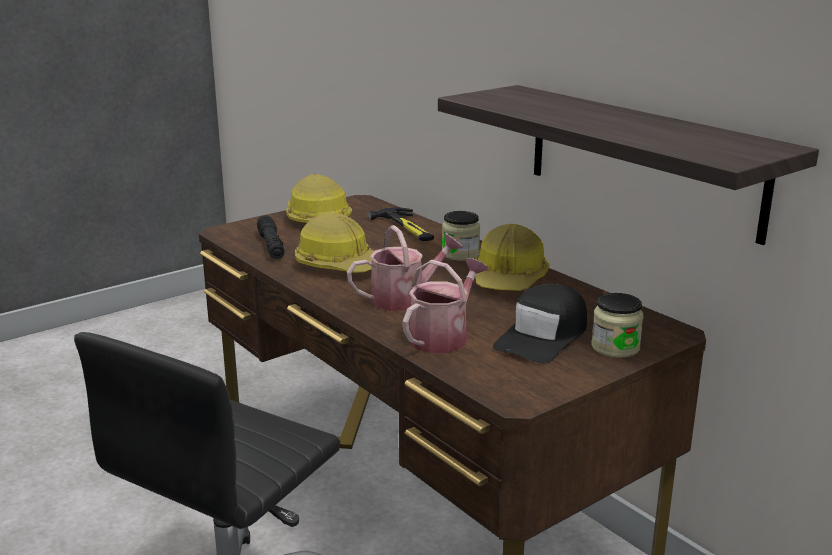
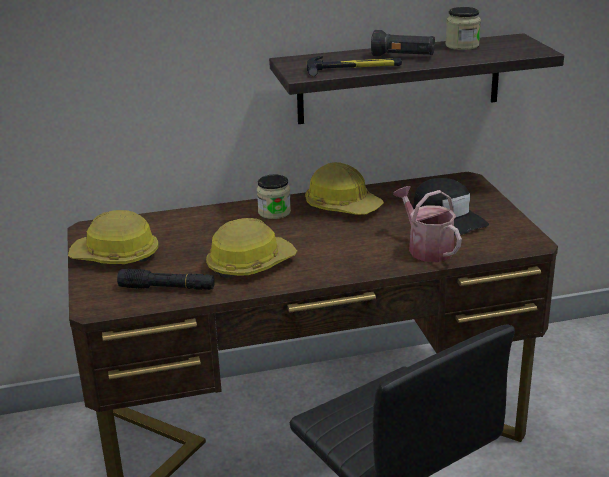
camera: 65 degrees left, 5 degrees up
watering can [347,225,463,311] -> none
hammer [368,207,434,241] -> hammer moved to [307,56,402,76]
jar [591,293,643,358] -> jar moved to [445,7,481,50]
none -> black flashlight [371,30,435,56]

